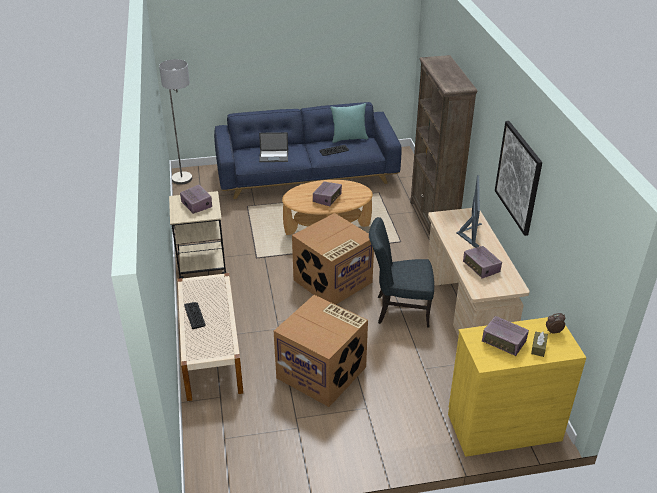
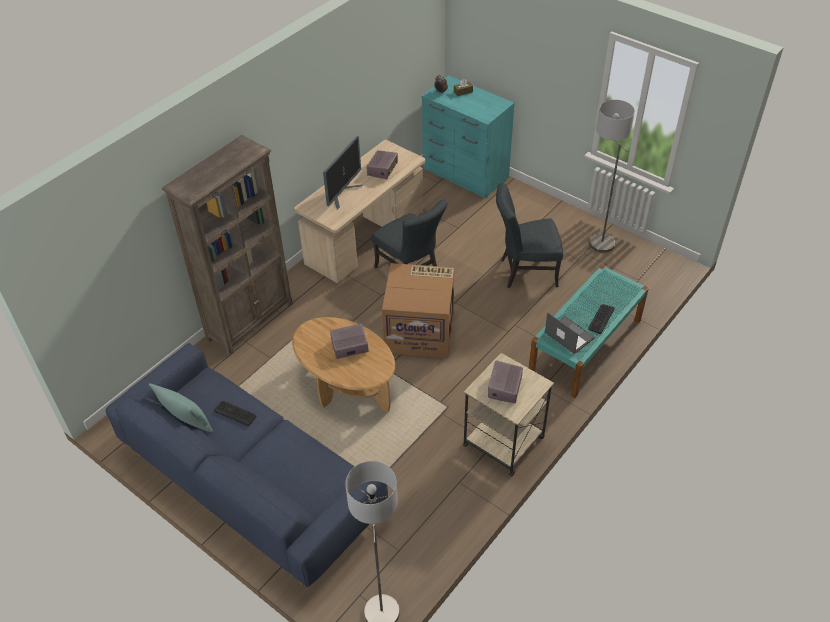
camera: 130 degrees left, 10 degrees up
beige bench [177,273,244,401] -> turquoise bench [528,265,649,398]
laptop [259,132,288,162] -> laptop moved to [545,312,595,354]
cardboard box [274,295,368,407] -> grey chair [496,183,563,288]
yellow dresser [448,317,587,457] -> turquoise dresser [421,76,515,198]
monitor [456,175,482,248] -> monitor turned 150 degrees clockwise [323,136,362,210]
radio [482,316,529,356] -> none
picture [495,121,542,236] -> none
none -> grey floor lamp [589,100,635,253]

